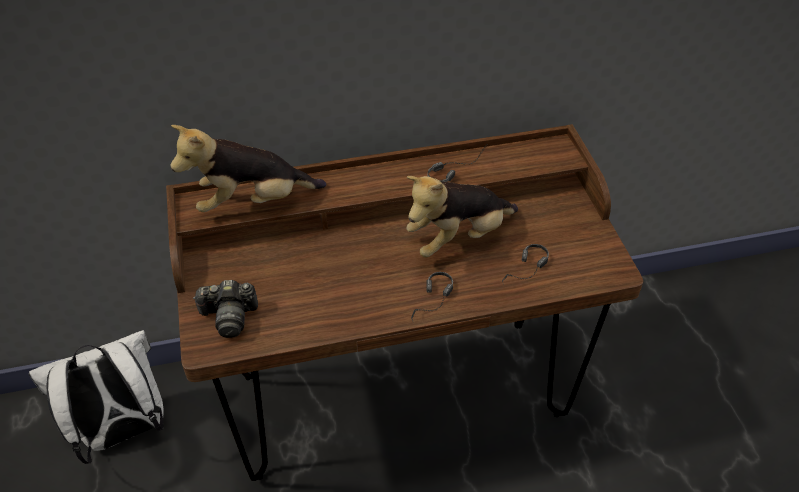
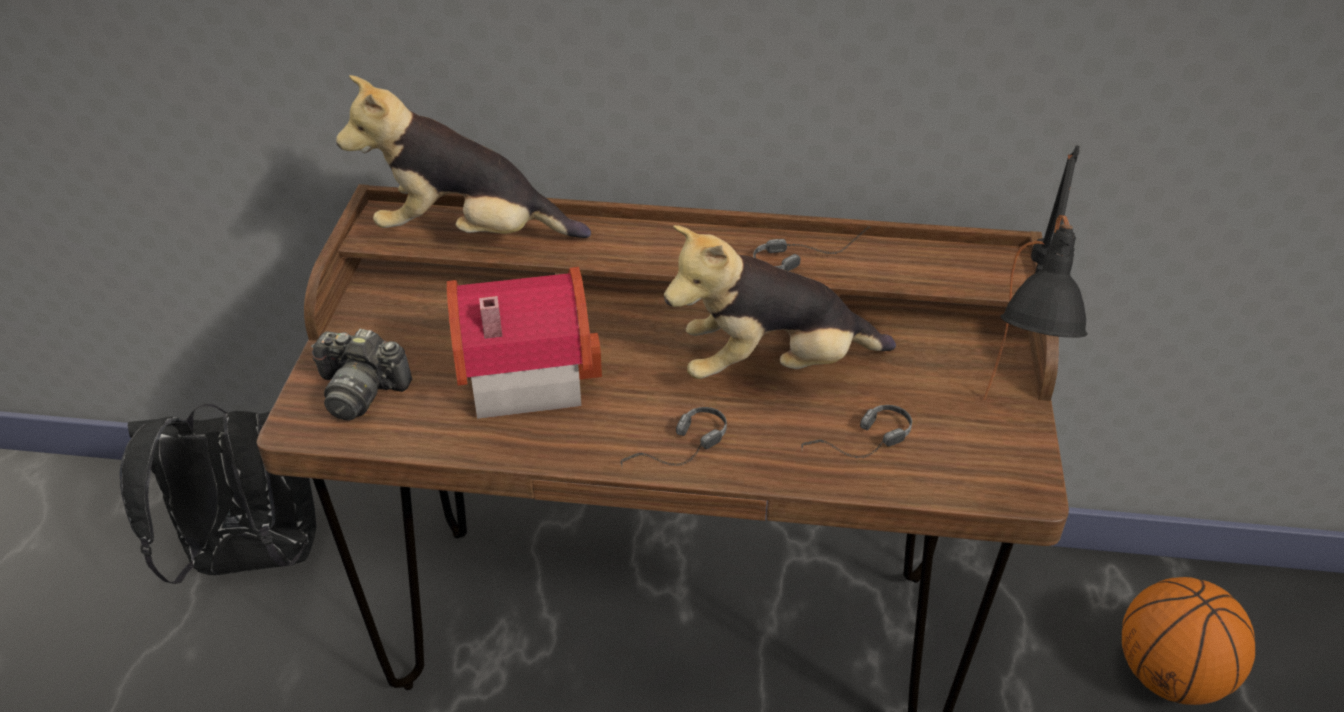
camera: 20 degrees right, 5 degrees down
white backpack [29,330,164,464] -> black backpack [119,404,316,584]
none -> toy house [447,267,602,419]
none -> black table lamp [983,145,1088,400]
none -> basketball [1122,577,1255,705]

